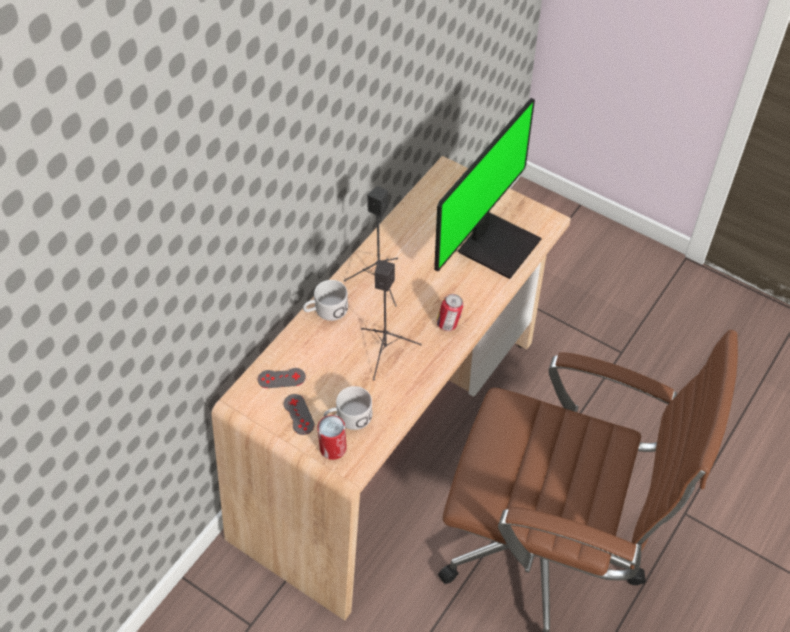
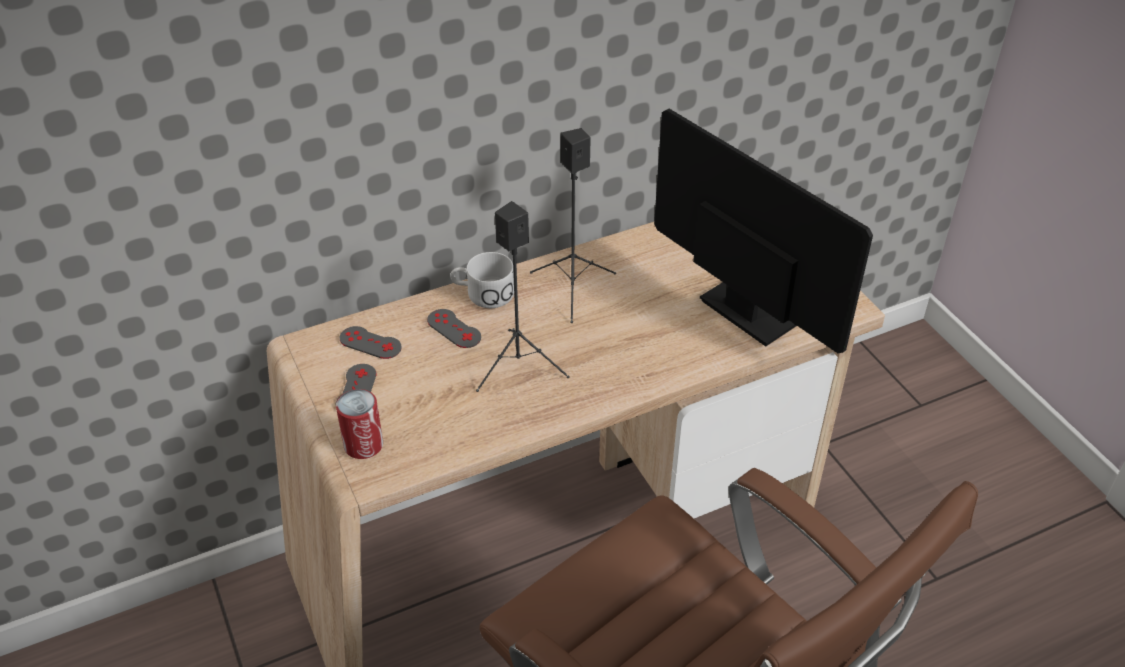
camera: 30 degrees right, 10 degrees down
white mug [324,386,373,430] -> none
monitor [434,98,542,279] -> monitor turned 105 degrees counterclockwise [654,109,873,353]
can [436,294,463,331] -> none
none -> grey game controller [427,309,481,348]

